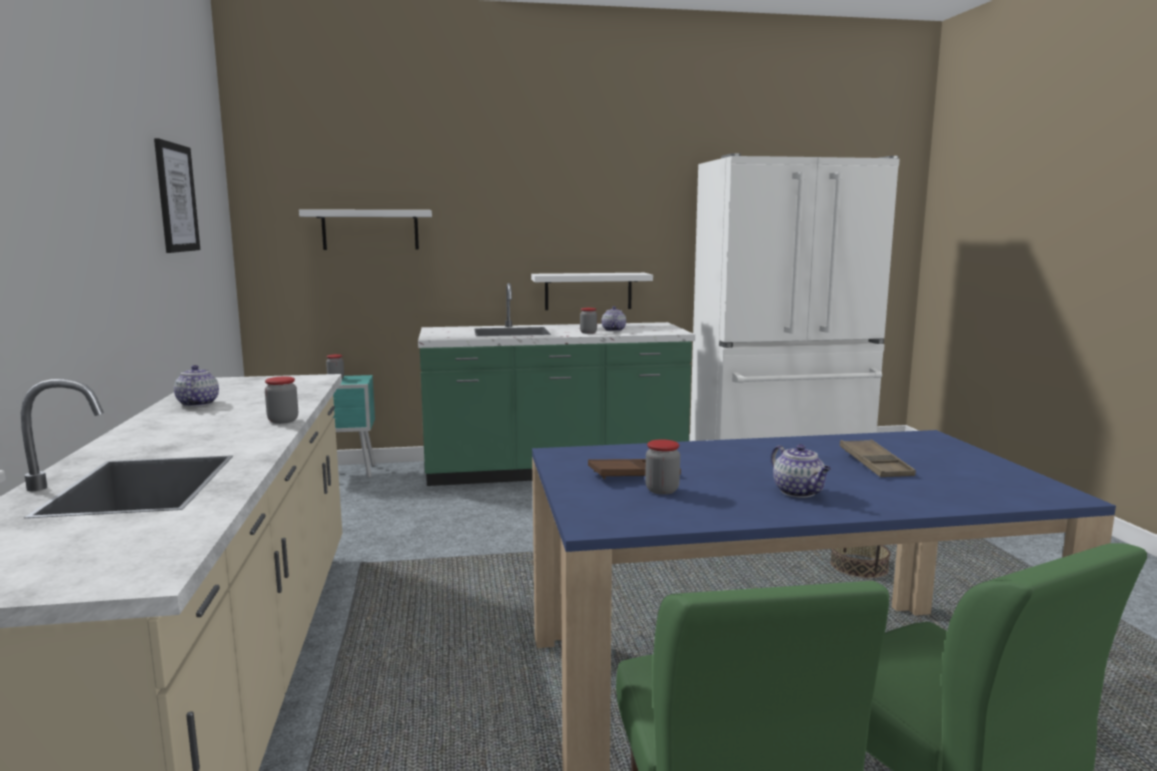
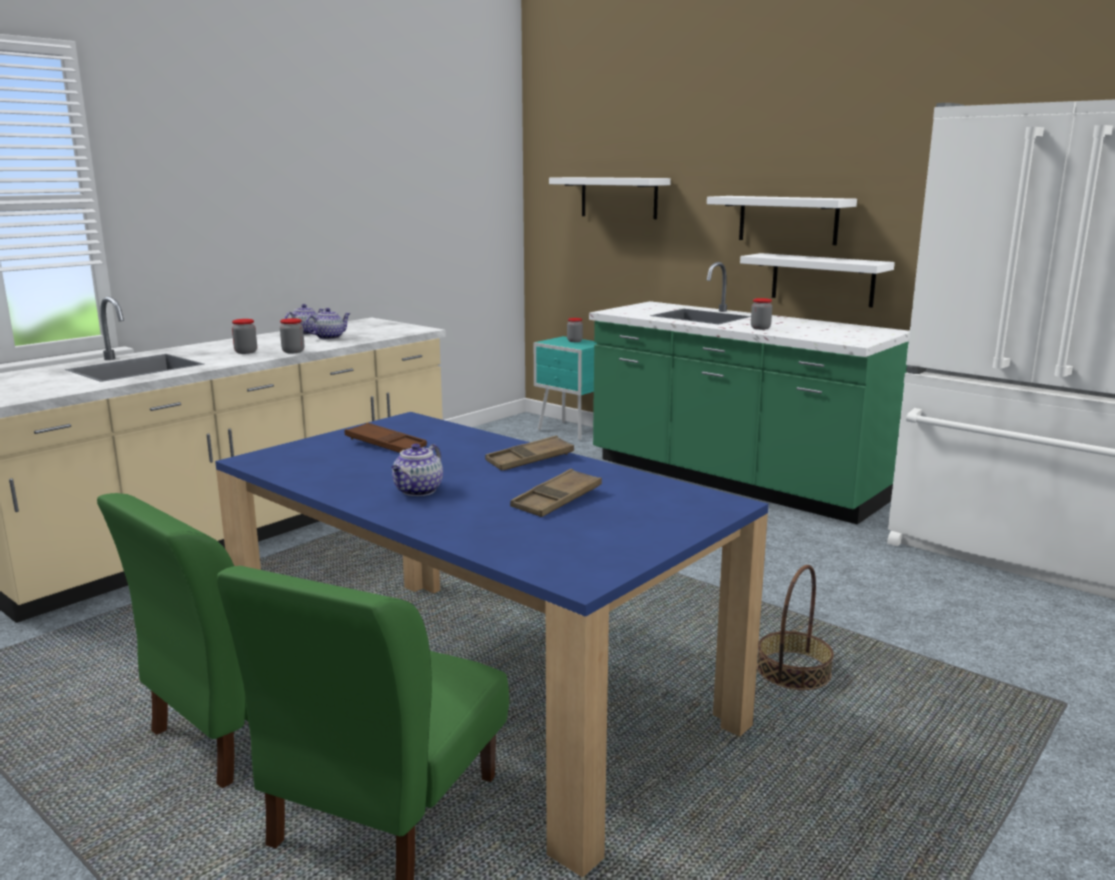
camera: 50 degrees right, 5 degrees up
picture [154,138,200,253] -> none
teapot [601,306,626,331] -> teapot moved to [305,308,350,340]
jar [645,439,680,495] -> jar moved to [232,319,257,354]
none -> brown tray [485,436,574,471]
none -> white shelf [707,196,857,245]

